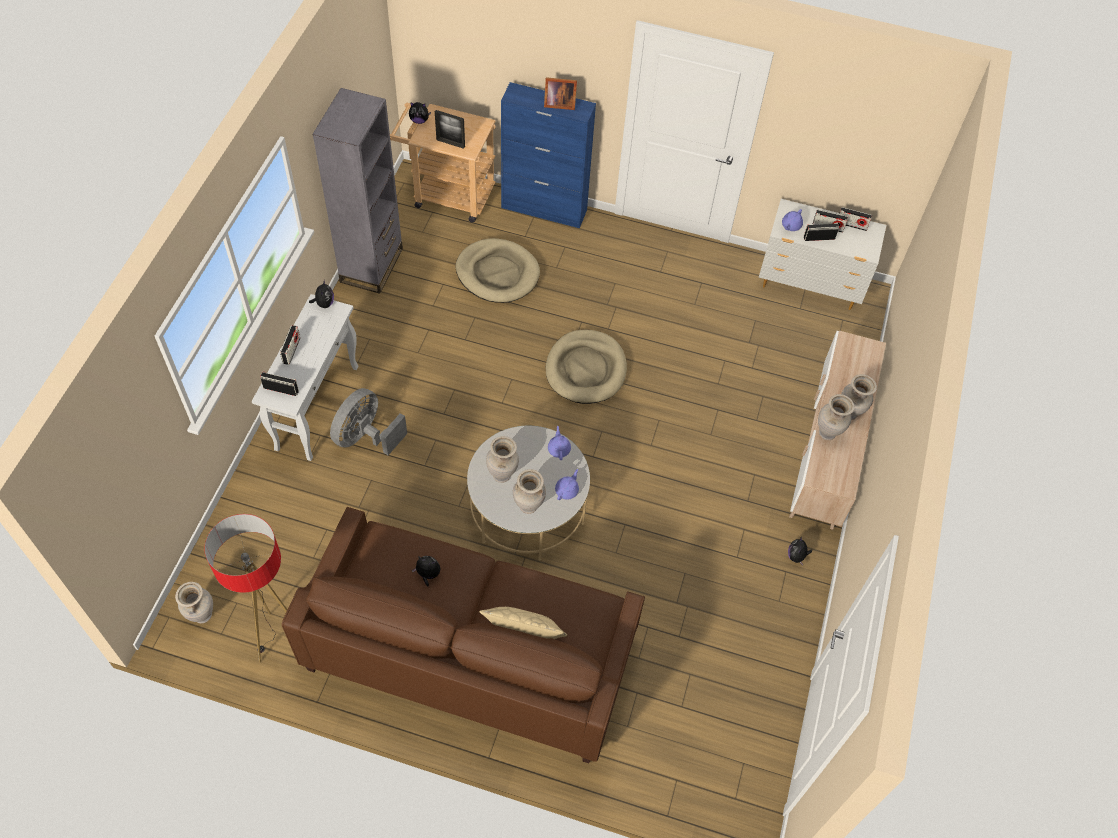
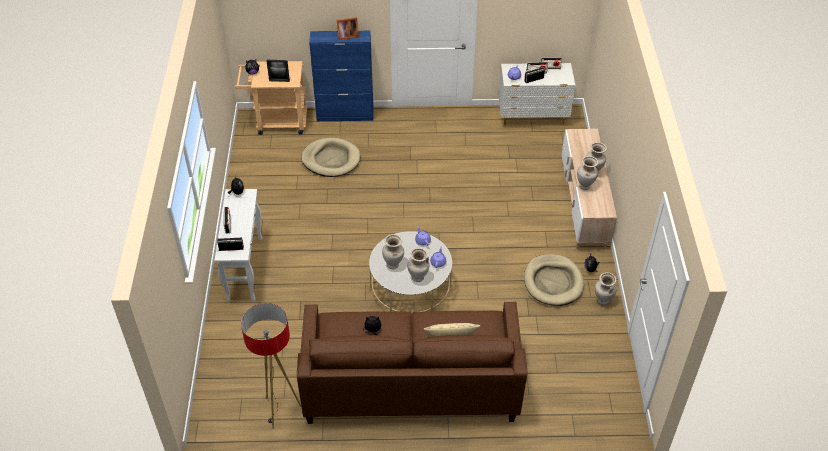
camera: 15 degrees left, 10 degrees down
beige vase [175,582,213,624] -> beige vase moved to [595,272,617,305]
grey bookcase [312,88,403,294] -> none
grey fan [330,388,407,455] -> none
beige dog bed [546,330,627,404] -> beige dog bed moved to [524,254,584,306]

